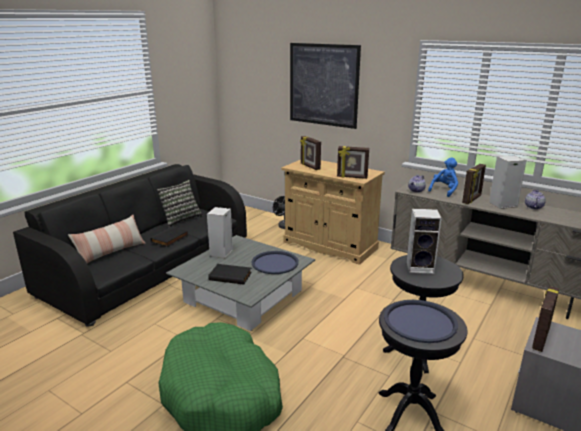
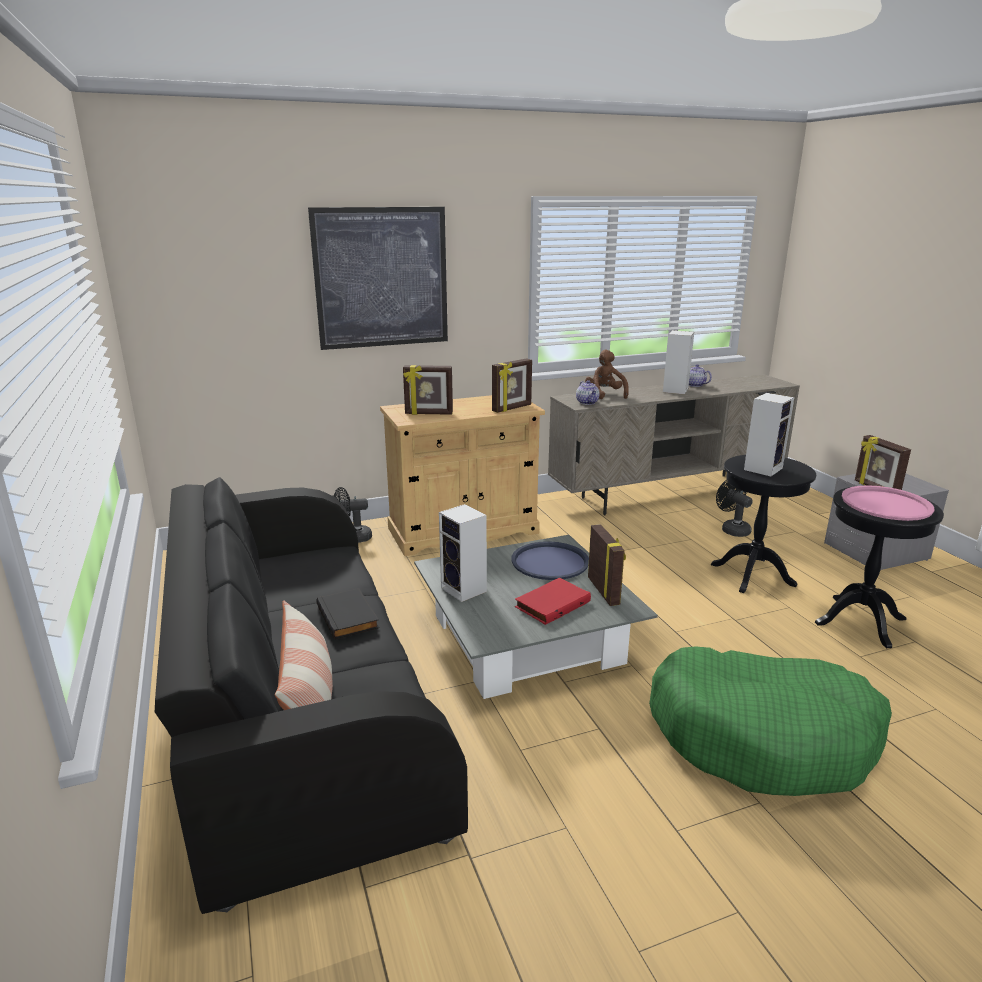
camera: 55 degrees left, 0 degrees up
pillow [158,180,203,227] -> none
black book [208,264,252,284] -> red book [515,578,591,625]
blue tray [384,300,458,343] -> pink tray [842,485,934,521]
blue plush toy [428,157,458,197] -> brown plush toy [585,350,629,399]
picture frame [462,164,486,204] -> picture frame moved to [588,524,626,606]
none -> black fan [716,480,753,537]

